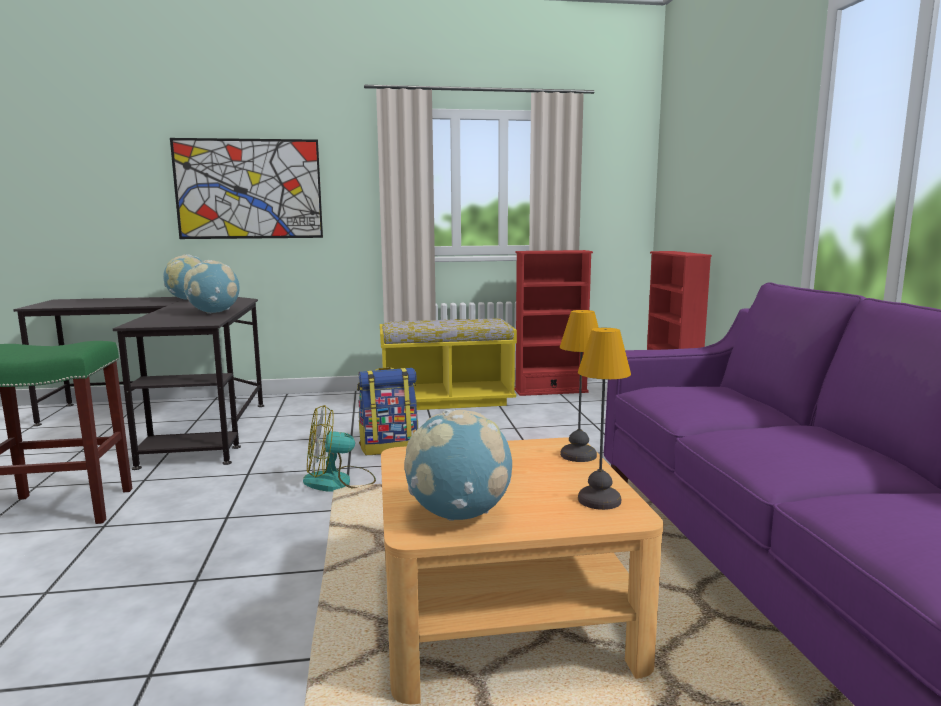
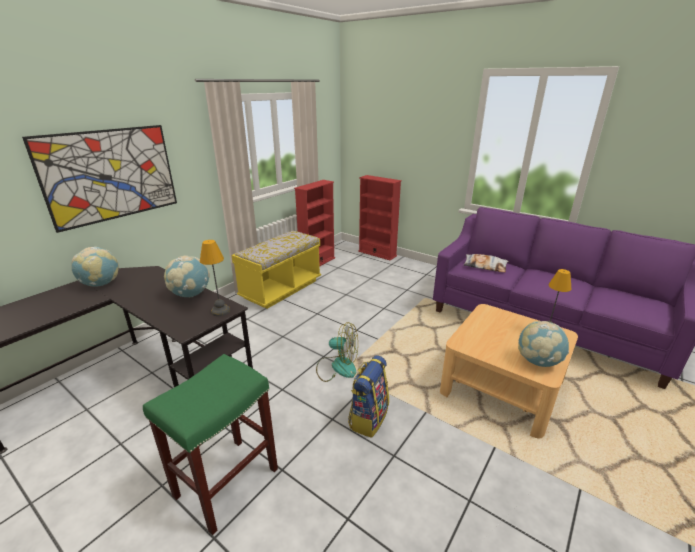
camera: 45 degrees left, 15 degrees up
fan [303,405,376,492] -> fan turned 105 degrees counterclockwise [316,322,358,382]
backpack [357,367,418,455] -> backpack moved to [348,355,389,438]
table lamp [560,310,599,462] -> table lamp moved to [200,240,230,316]
none -> pillow [464,254,508,272]

